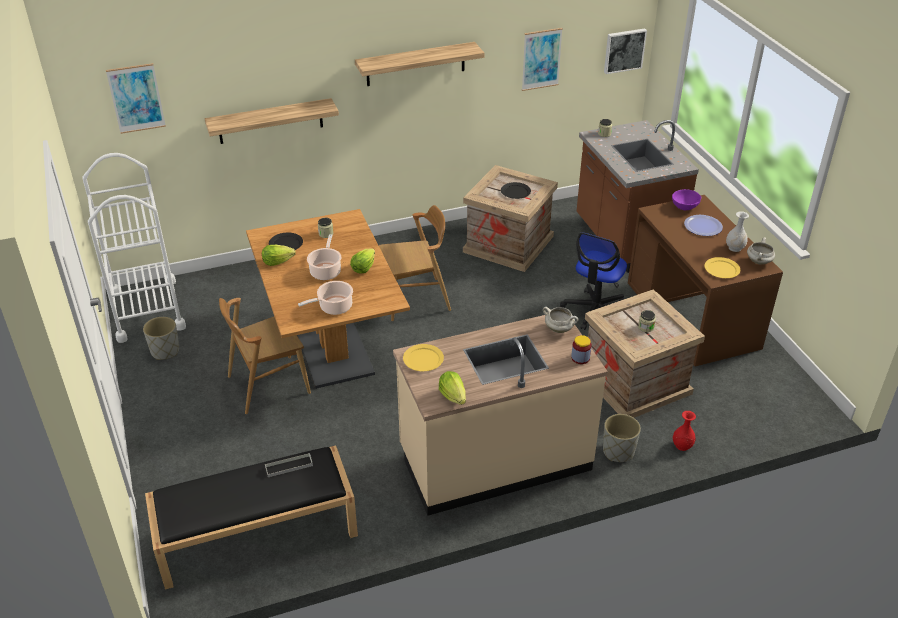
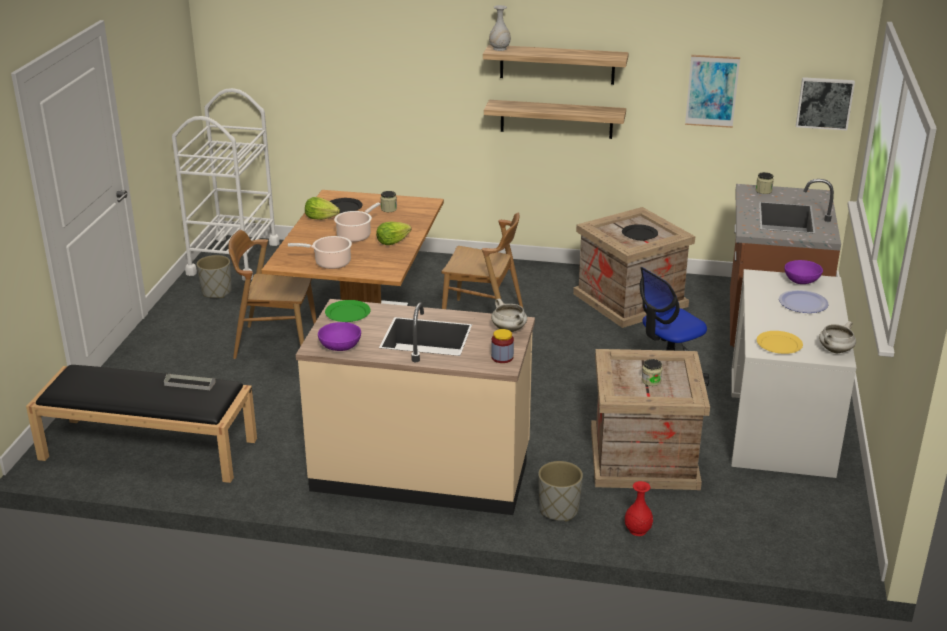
camera: 30 degrees right, 10 degrees down
picture [106,63,166,134] -> none
shelf [205,98,339,144] -> shelf moved to [484,100,626,139]
yellow plate [403,344,444,371] -> green plate [325,300,371,322]
lettuce [439,371,466,405] -> purple bowl [318,322,361,351]
brown desk [628,195,783,366] -> white desk [731,269,856,478]
white vase [726,211,749,252] -> white vase moved to [489,5,511,51]

